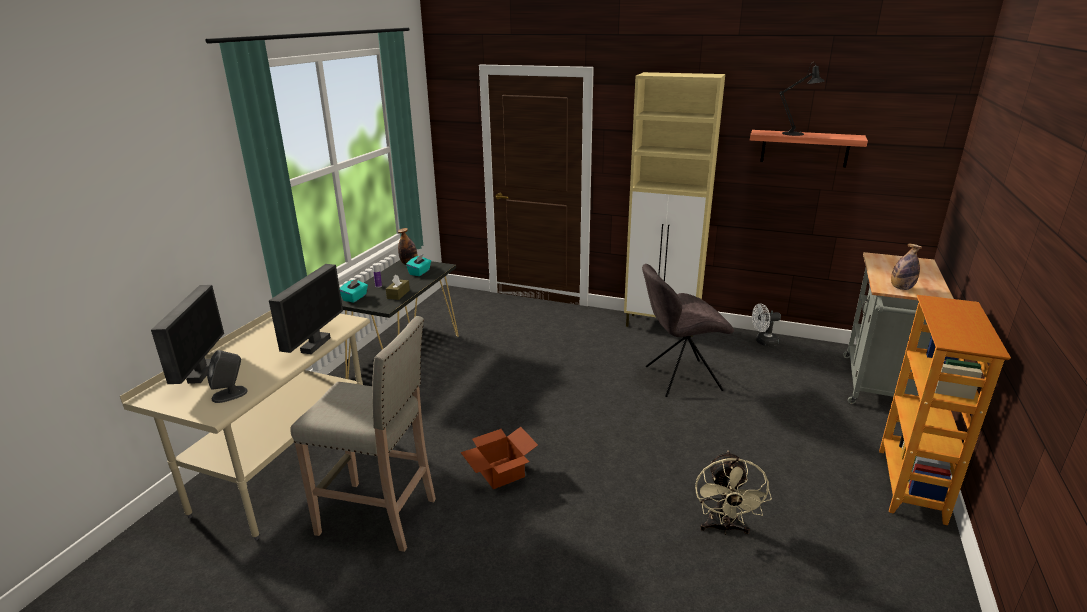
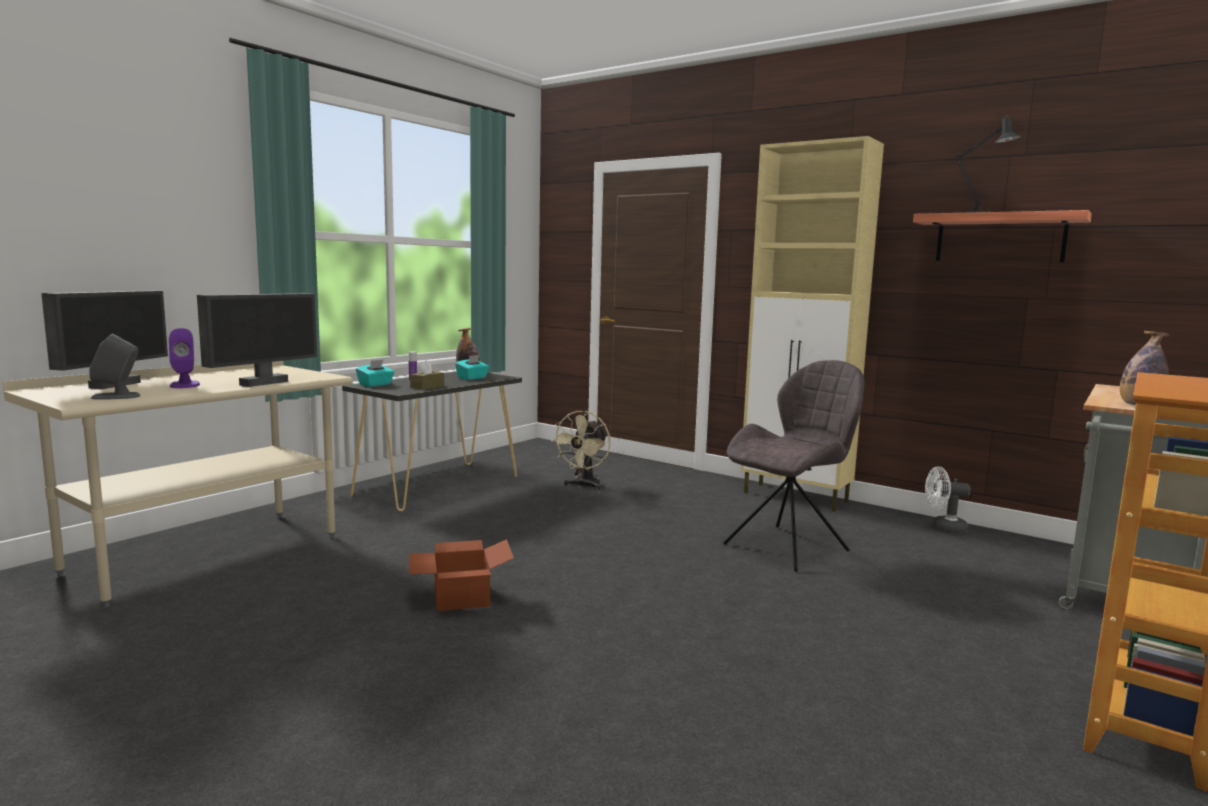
camera: 15 degrees right, 15 degrees down
beige stool [290,316,436,552] -> none
grey chair [642,264,734,397] -> grey chair turned 135 degrees clockwise [723,360,864,572]
beige fan [695,451,772,535] -> beige fan moved to [551,410,610,490]
none -> purple speaker [169,328,200,388]

